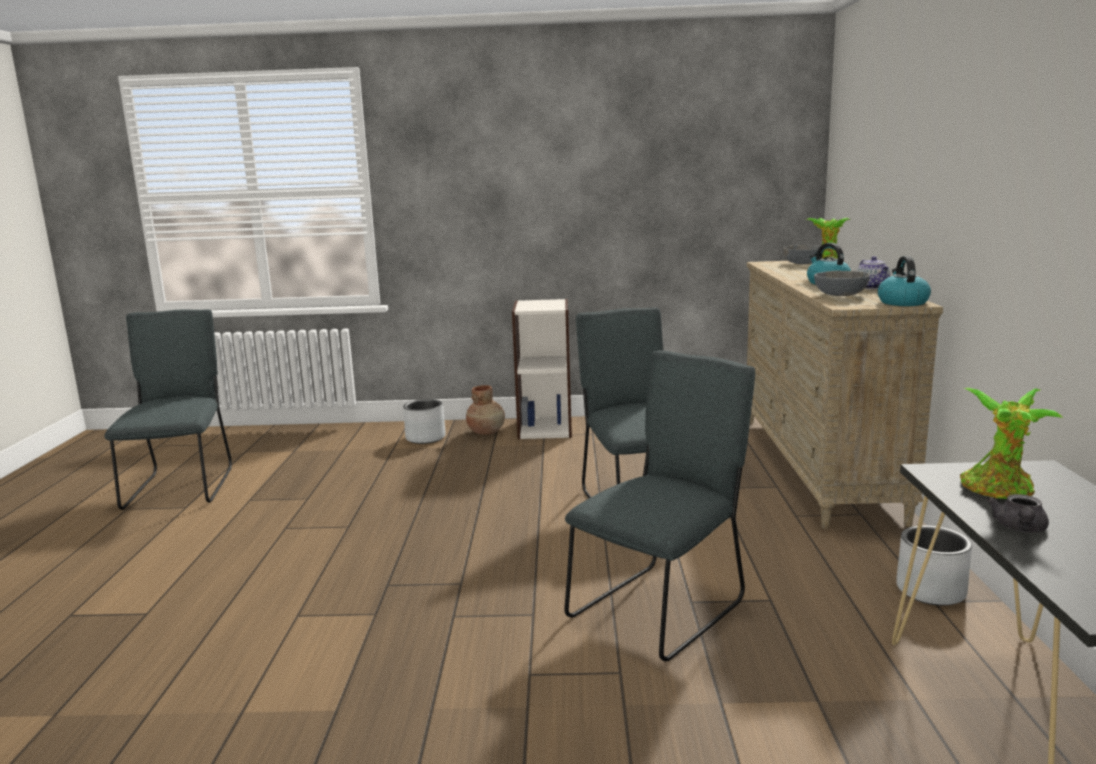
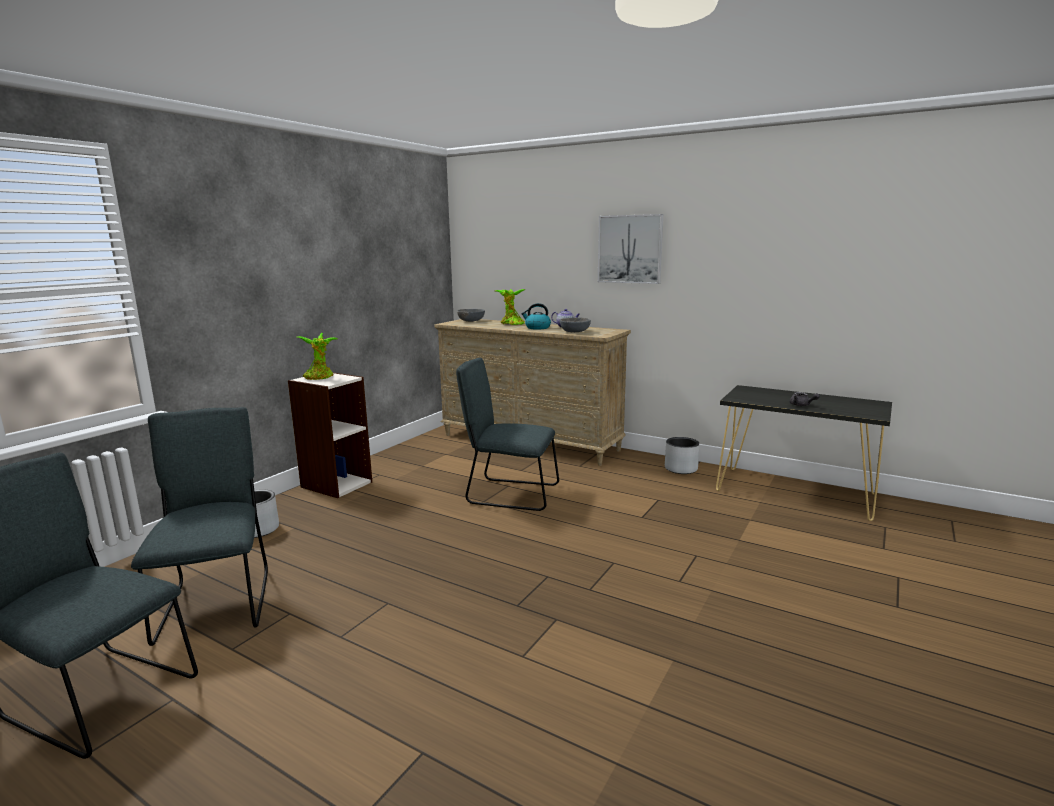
camera: 60 degrees left, 0 degrees up
brown vase [466,385,505,435] -> none
grey chair [565,350,755,661] -> grey chair moved to [131,407,268,646]
kettle [878,256,931,306] -> none
potted plant [960,388,1063,499] -> potted plant moved to [297,333,337,380]
none -> picture [598,214,663,284]

